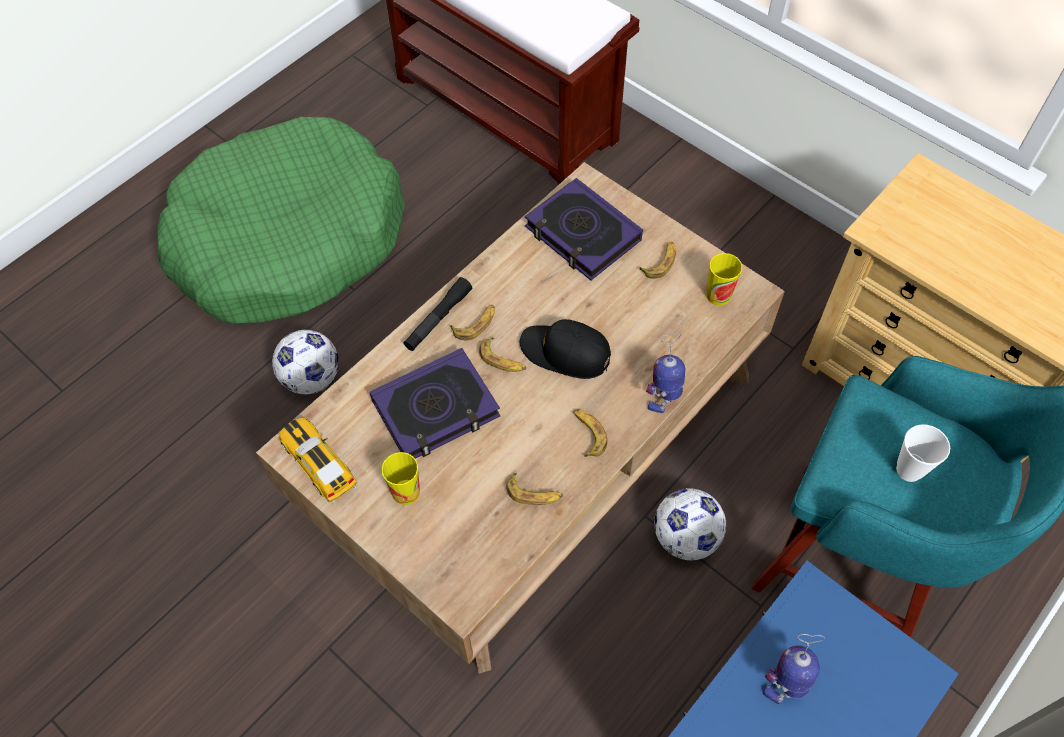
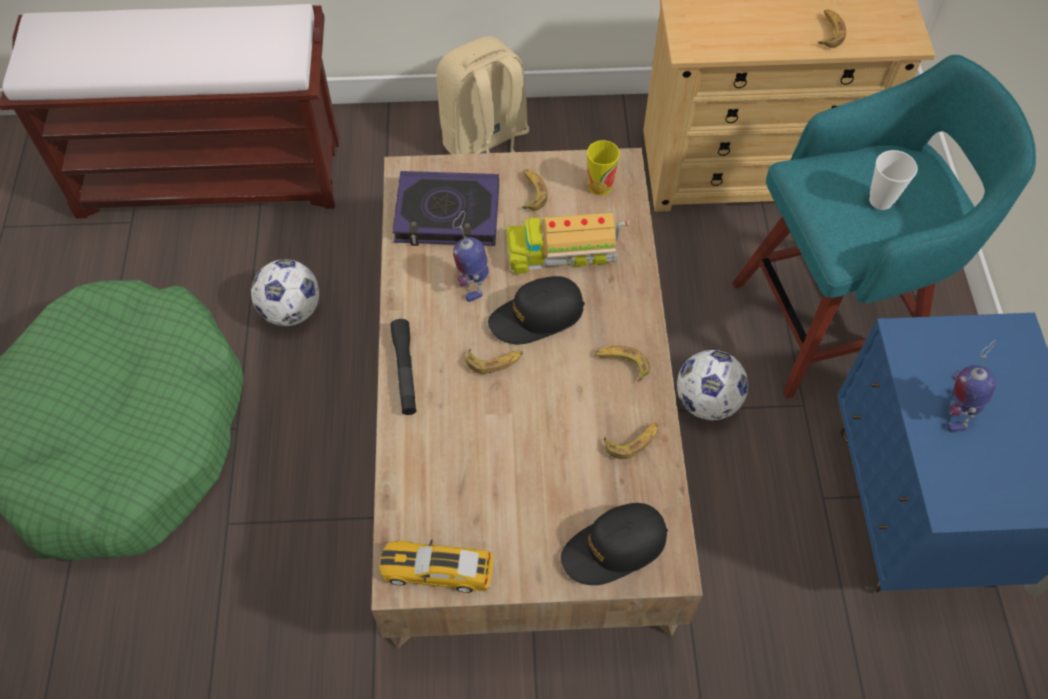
camera: 45 degrees left, 0 degrees up
football [272,330,339,395] -> football moved to [251,259,319,326]
book [370,348,500,459] -> none
cup [382,452,420,505] -> none
banana [450,305,495,340] -> banana moved to [818,10,846,48]
toy robot [646,332,685,413] -> toy robot moved to [452,211,489,302]
none -> beige backpack [436,36,529,154]
none -> toy truck [506,210,629,274]
none -> black cap [561,503,668,585]

